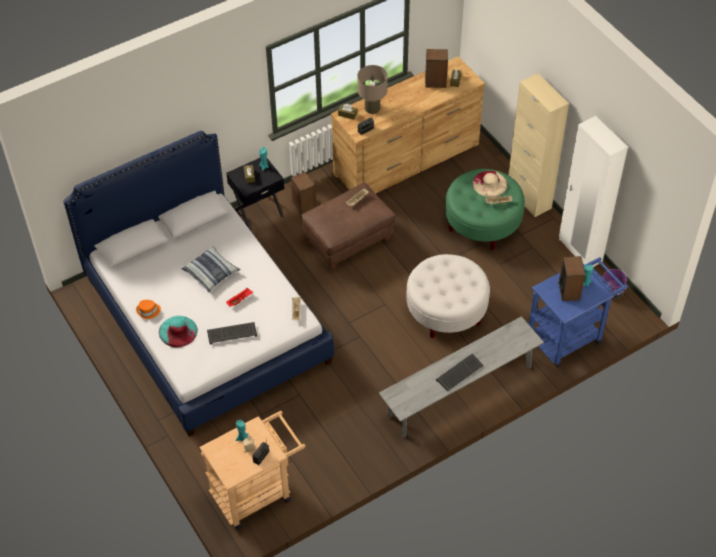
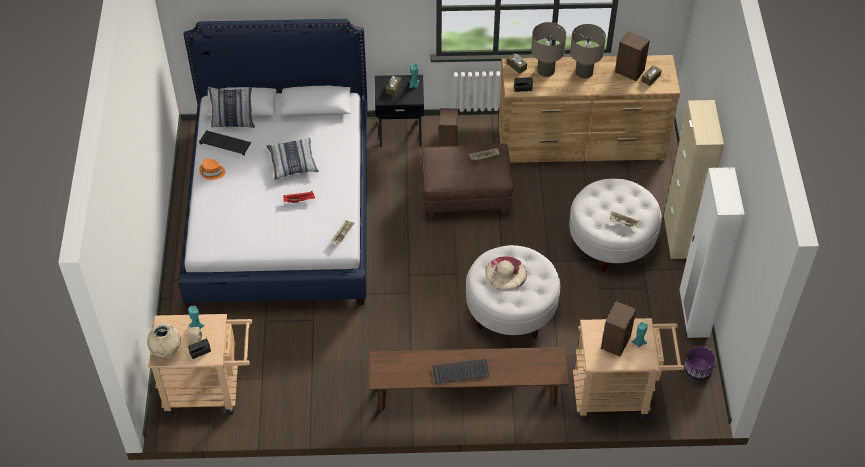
camera: 30 degrees right, 0 degrees up
turquoise hat [159,316,198,348] -> none
keyboard [207,322,257,344] -> keyboard moved to [199,130,251,156]
grey bench [379,316,544,438] -> brown bench [369,347,569,411]
green ottoman [445,169,525,250] -> white ottoman [569,179,662,272]
beige hat [473,171,508,197] -> beige hat moved to [485,256,527,290]
blue cart [529,257,628,368] -> beige cart [573,318,684,421]
none -> beige vase [147,324,181,358]
none -> pillow [208,87,255,128]
none -> beige table lamp [570,24,606,79]

